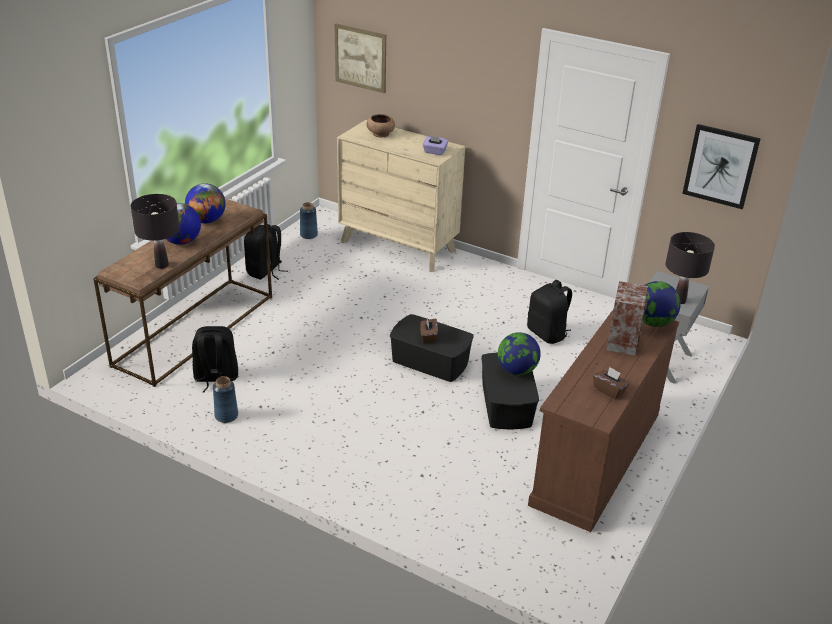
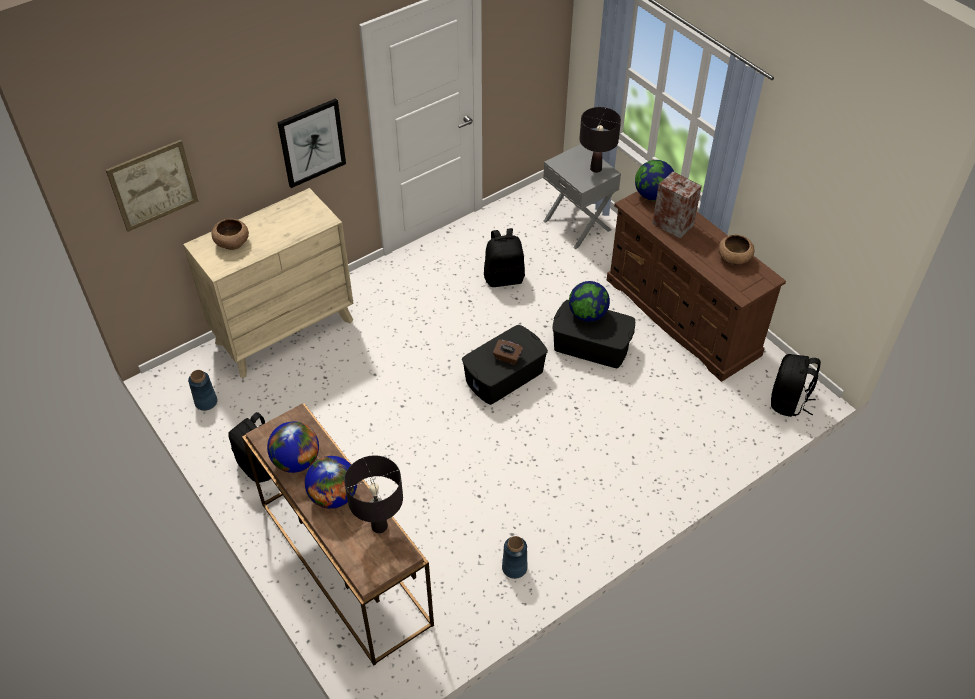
camera: 65 degrees left, 15 degrees up
black backpack [192,326,238,393] -> black backpack moved to [771,354,821,417]
purple tissue box [423,136,448,155] -> none
brown tissue box [593,367,629,399] -> brown bowl [718,235,755,265]
picture [682,124,761,209] -> picture moved to [277,98,346,188]

